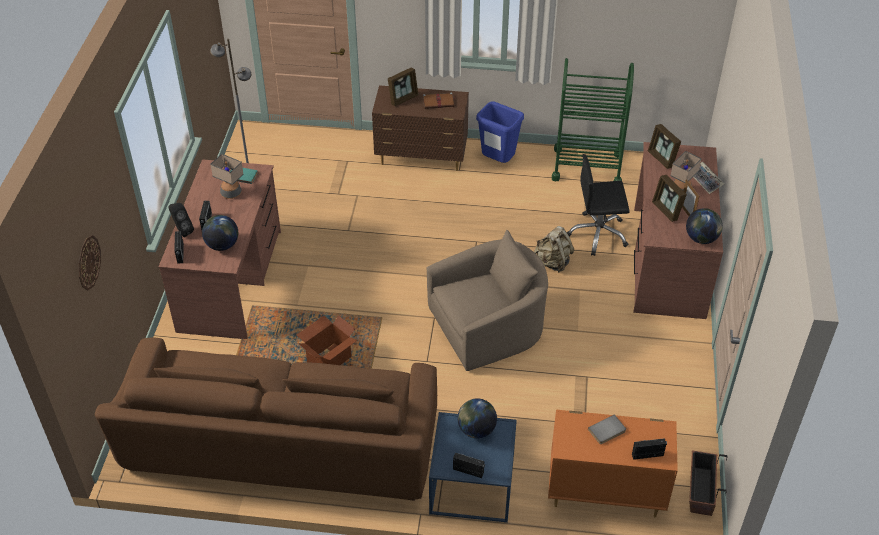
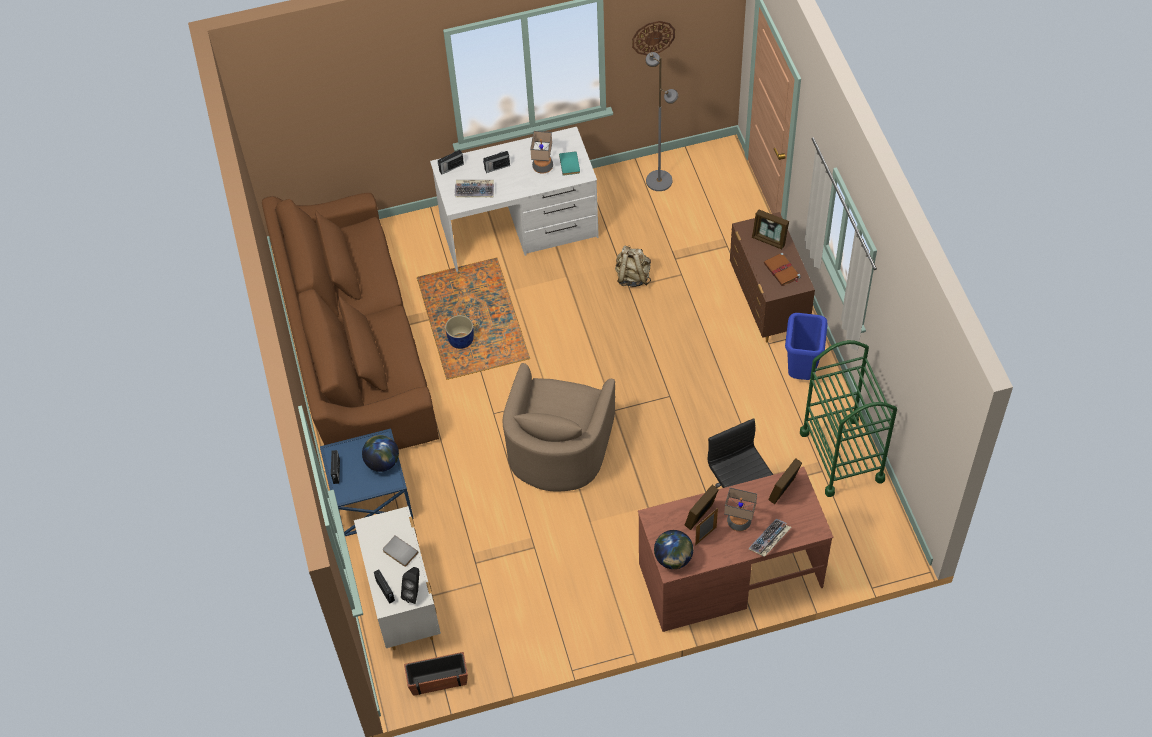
camera: 70 degrees right, 10 degrees up
wall clock [79,235,101,290] -> wall clock moved to [632,21,675,55]
brown desk [159,159,281,339] -> white desk [430,127,599,272]
black speaker [168,203,194,237] -> black speaker moved to [401,567,419,604]
globe [202,215,238,251] -> keyboard [455,180,494,197]
cardboard box [297,315,357,365] -> blue planter [445,315,474,349]
beige armchair [426,230,548,371] -> beige armchair turned 60 degrees clockwise [503,363,615,491]
beige backpack [534,226,574,273] -> beige backpack moved to [615,245,651,287]
orange dresser [548,410,678,517] -> white dresser [354,506,441,650]

